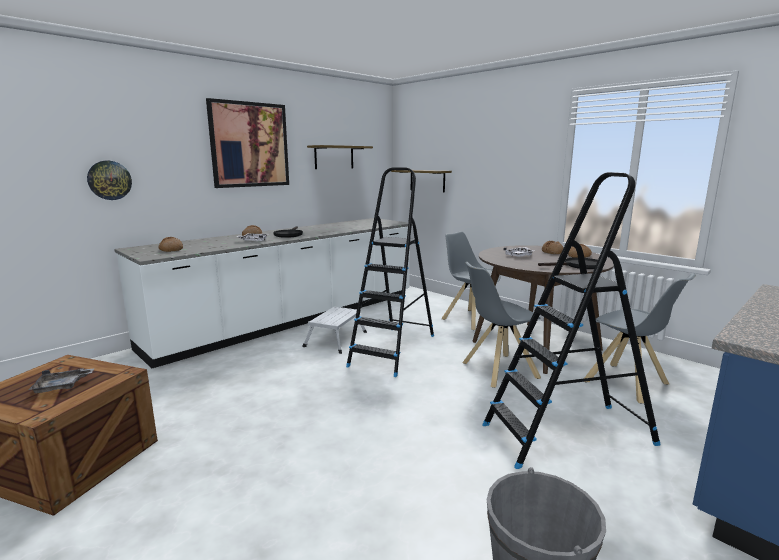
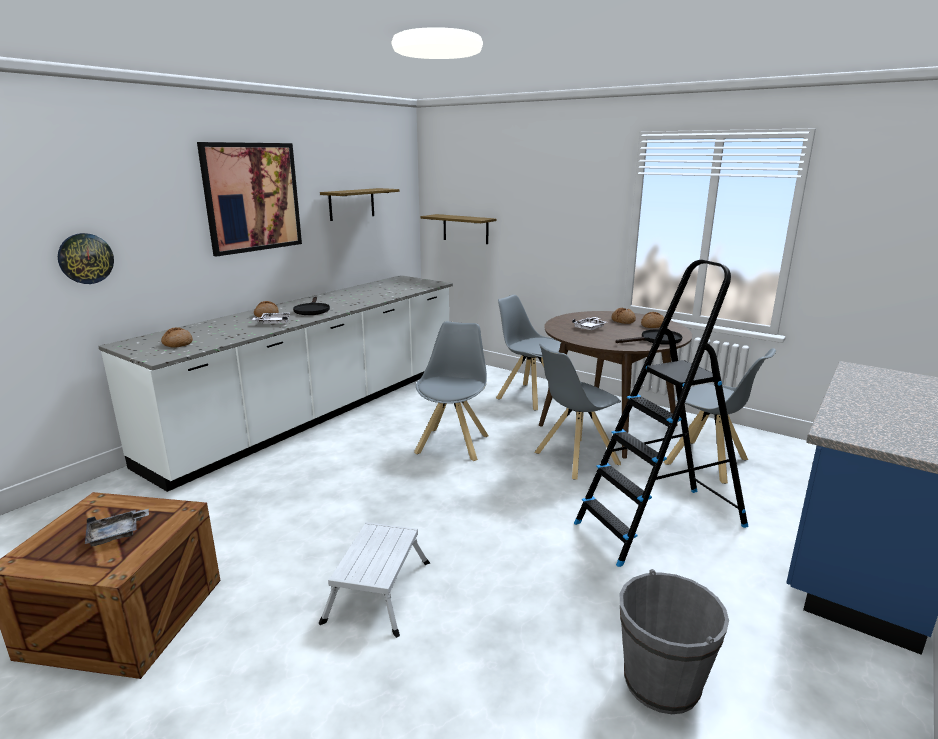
camera: 10 degrees left, 5 degrees up
white step ladder [302,306,367,354] -> white step ladder moved to [319,522,430,638]
black step ladder [346,167,434,377] -> grey chair [414,321,489,461]

